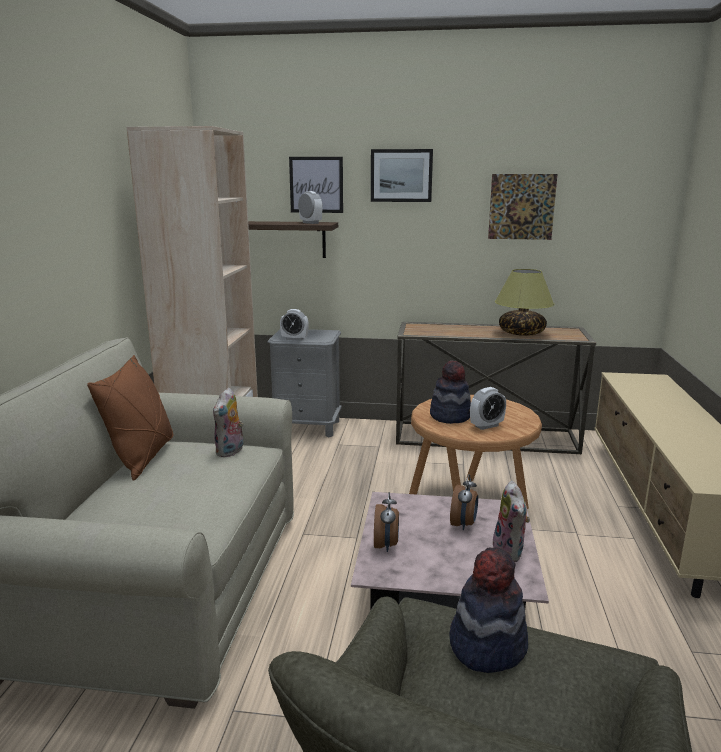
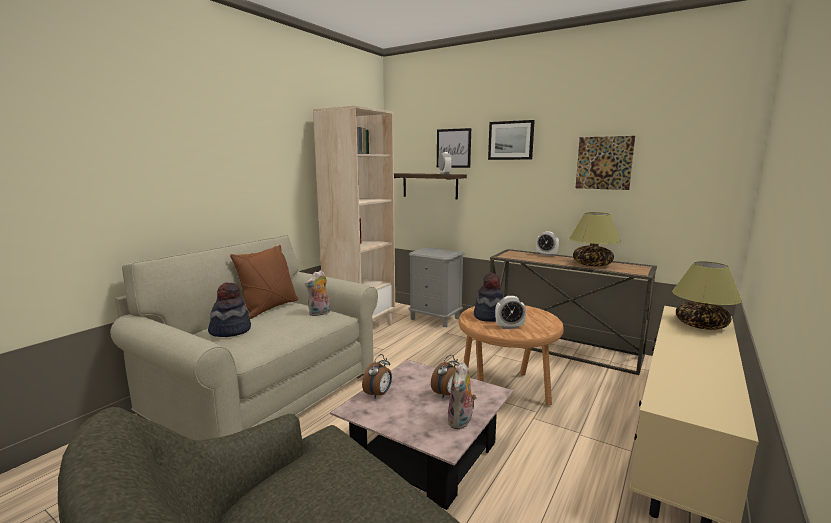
camera: 25 degrees right, 5 degrees down
alarm clock [280,309,309,341] -> alarm clock moved to [536,231,559,256]
hat [449,547,528,673] -> hat moved to [208,282,251,337]
none -> table lamp [672,261,742,330]

